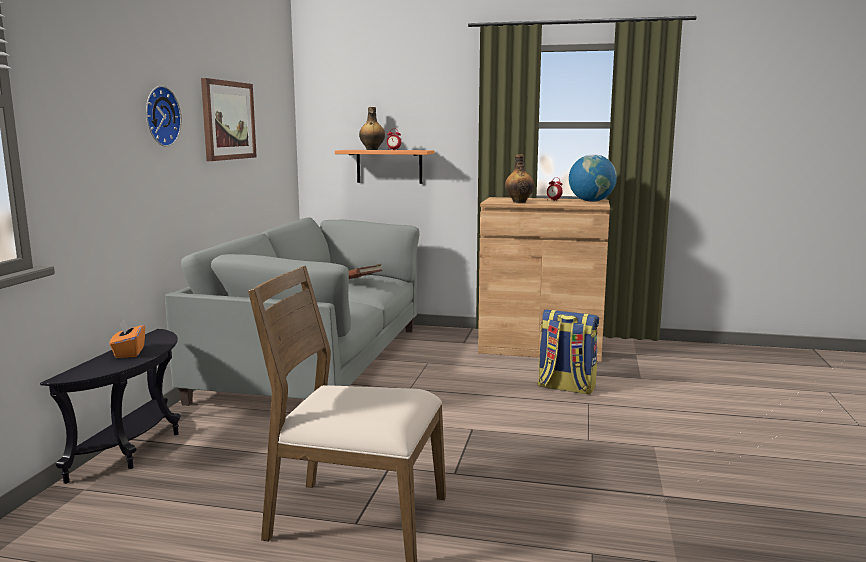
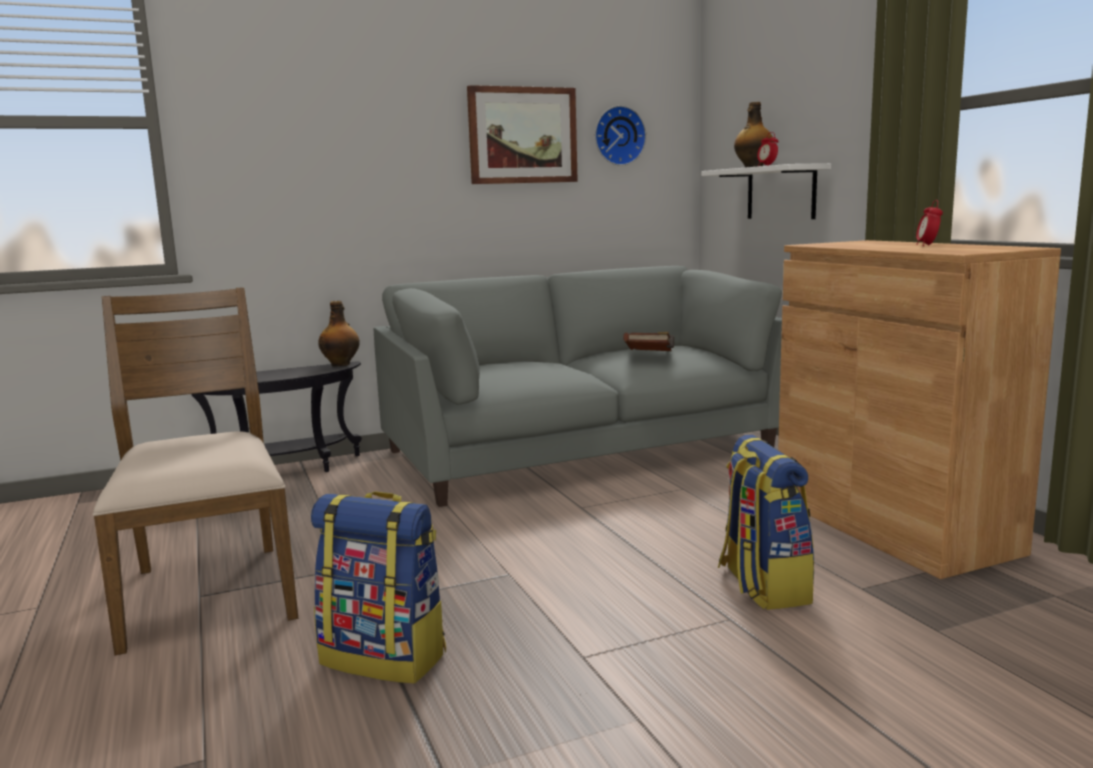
camera: 55 degrees right, 0 degrees up
orange tissue box [109,319,145,358] -> none
wall clock [146,86,182,147] -> wall clock moved to [595,105,646,166]
orange shelf [335,150,434,184] -> white shelf [702,163,831,219]
bottle [505,154,534,203] -> bottle moved to [318,301,360,367]
globe [569,154,617,202] -> none
none -> backpack [311,492,446,684]

